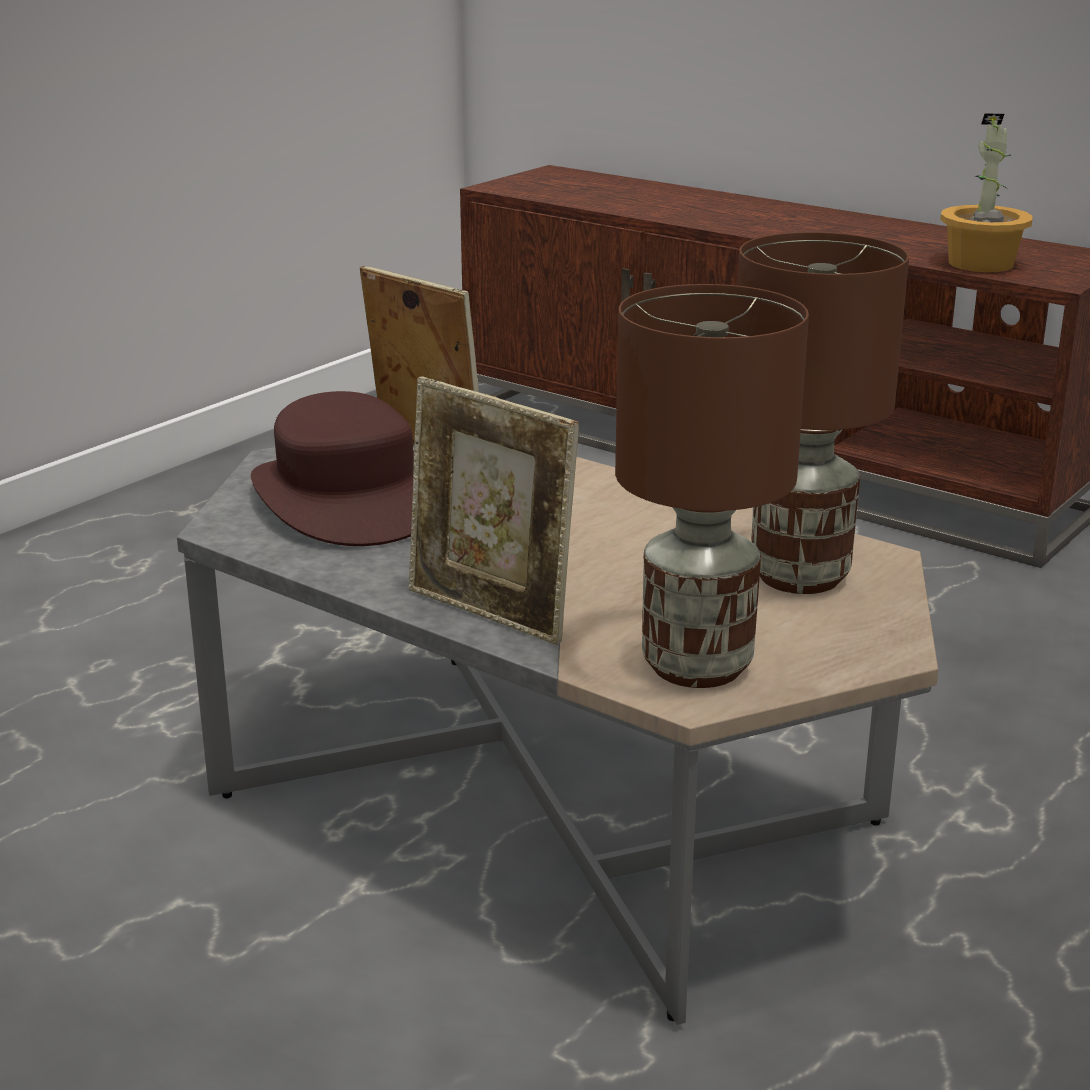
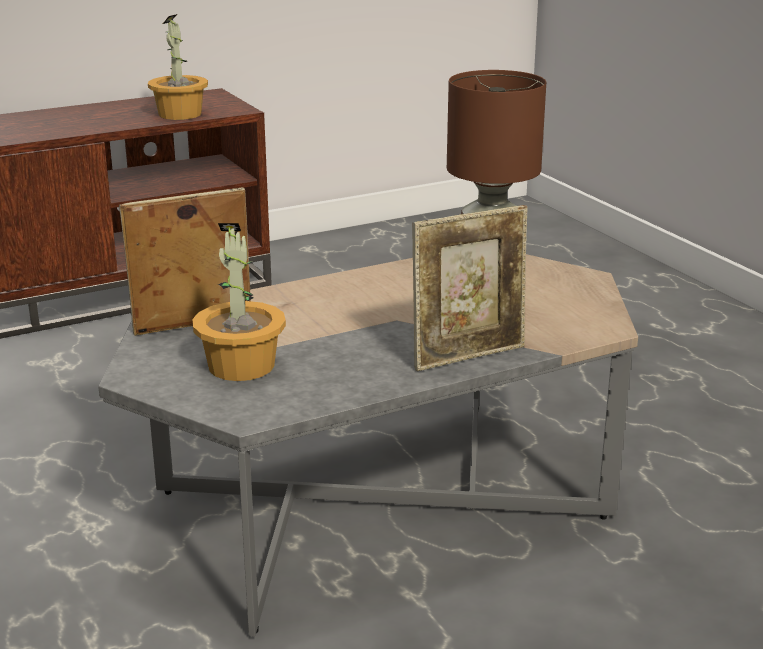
camera: 65 degrees left, 0 degrees up
brown hat [251,391,414,546] -> potted plant [192,223,286,381]
brown table lamp [615,284,809,688] -> none

